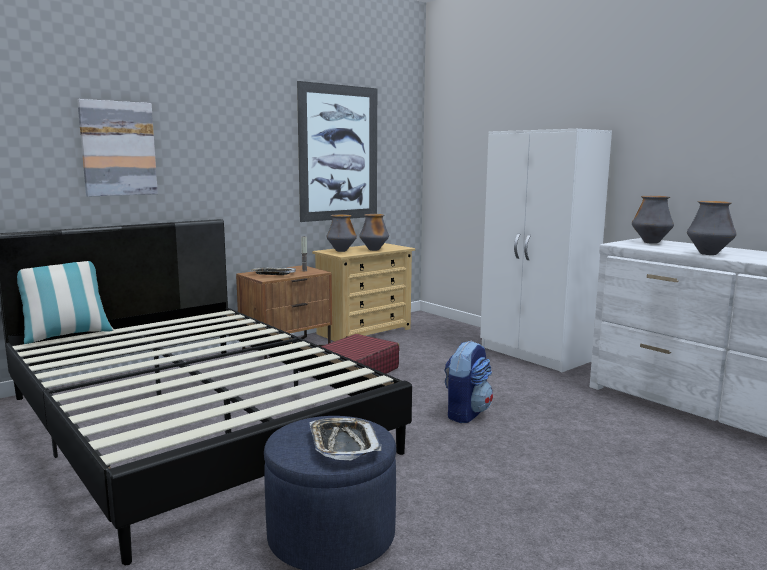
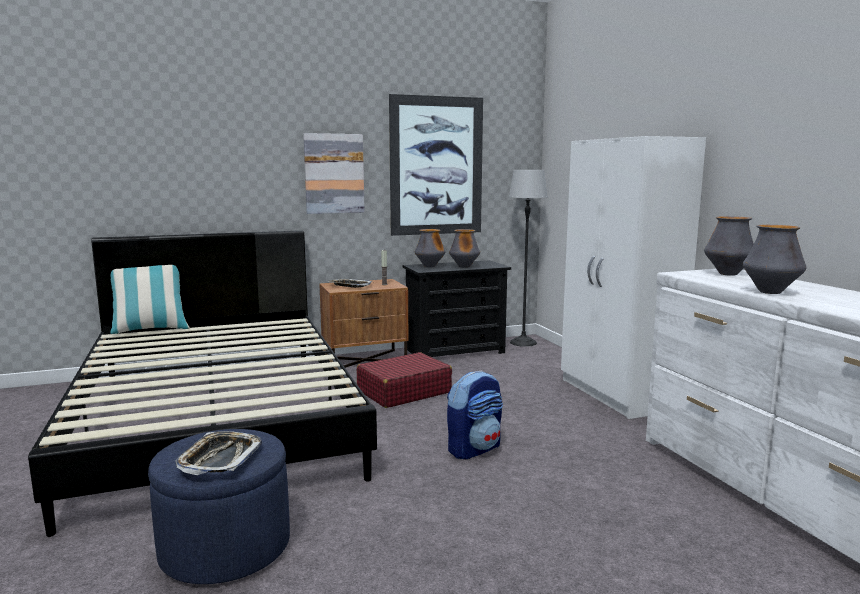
camera: 20 degrees right, 0 degrees up
picture [77,99,158,197] -> picture moved to [303,133,364,214]
beige dresser [312,243,415,341] -> black dresser [403,260,511,357]
none -> floor lamp [509,170,548,347]

